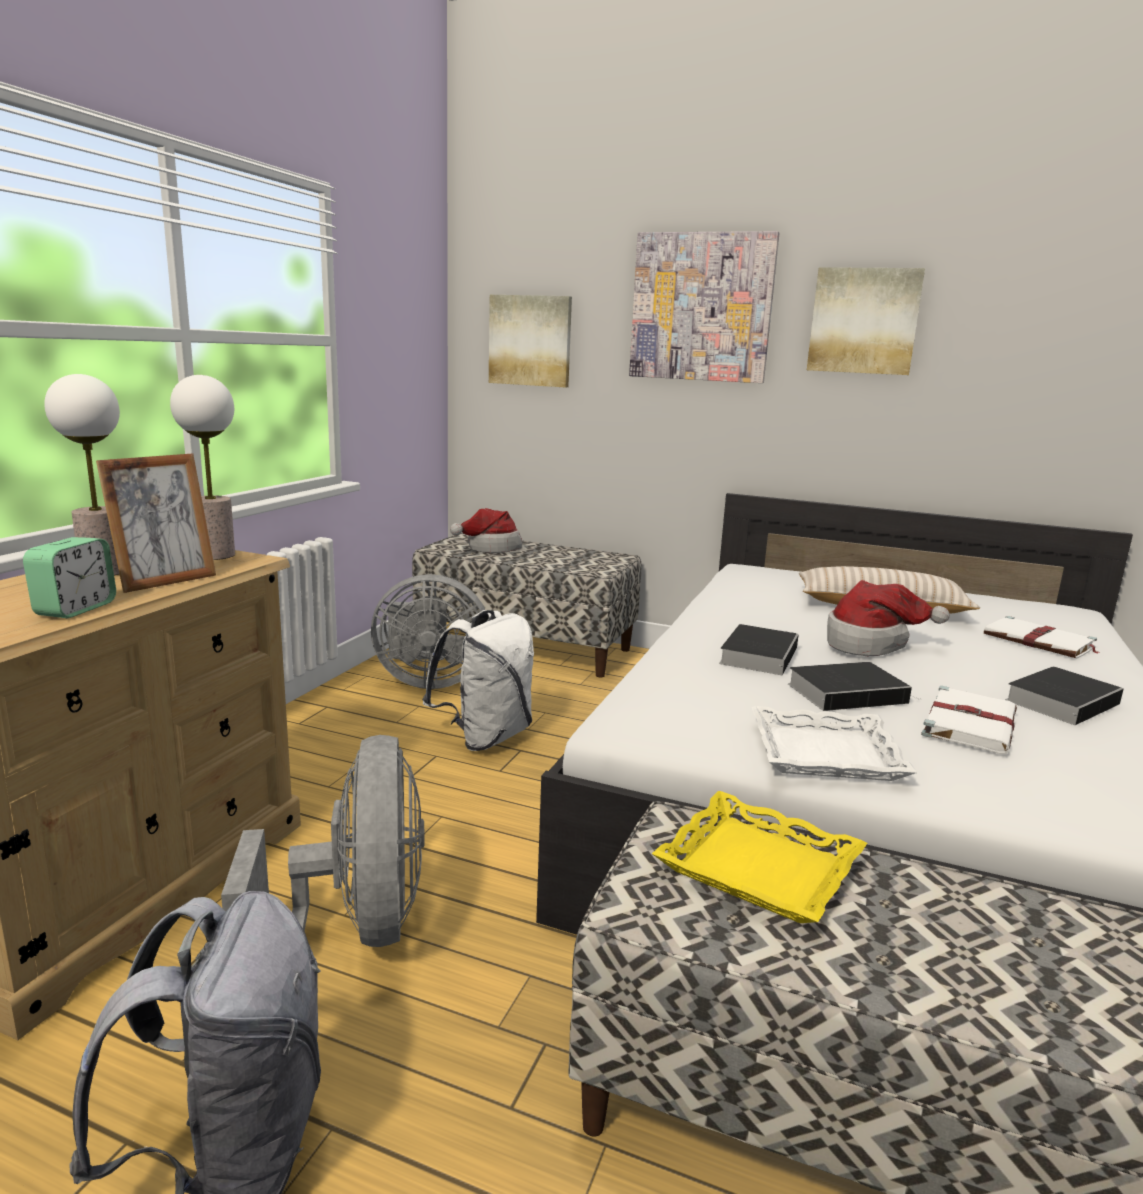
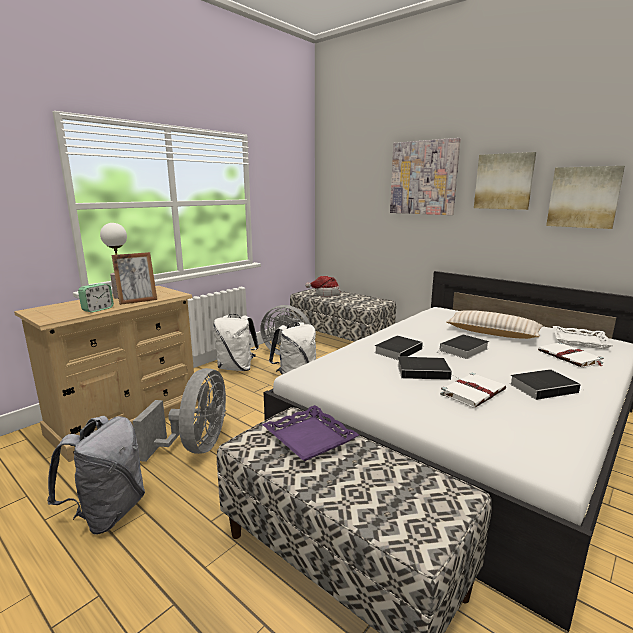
camera: 20 degrees right, 0 degrees up
table lamp [170,375,235,560] -> none
picture [489,295,572,387] -> picture moved to [546,166,625,229]
yellow tray [652,791,867,923] -> purple tray [262,405,359,461]
white tray [752,706,917,781] -> white tray moved to [553,326,613,349]
hat [827,580,950,656] -> book [438,334,489,359]
none -> white backpack [213,314,259,371]

